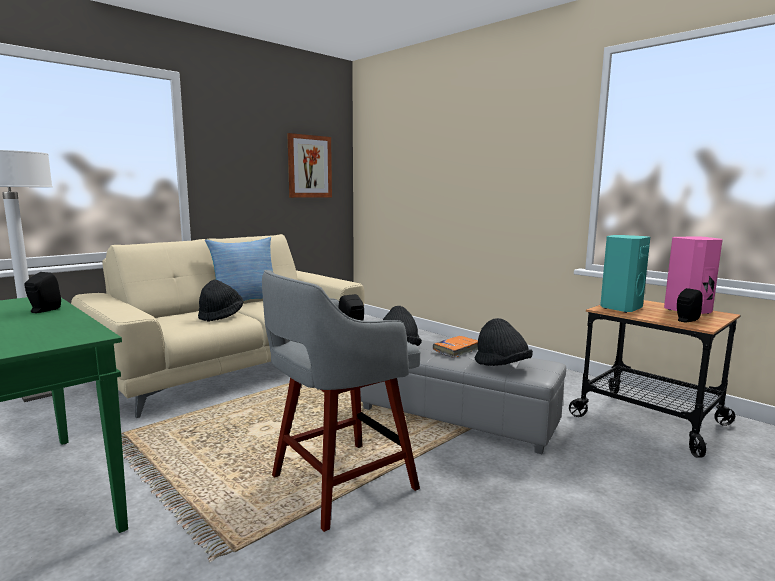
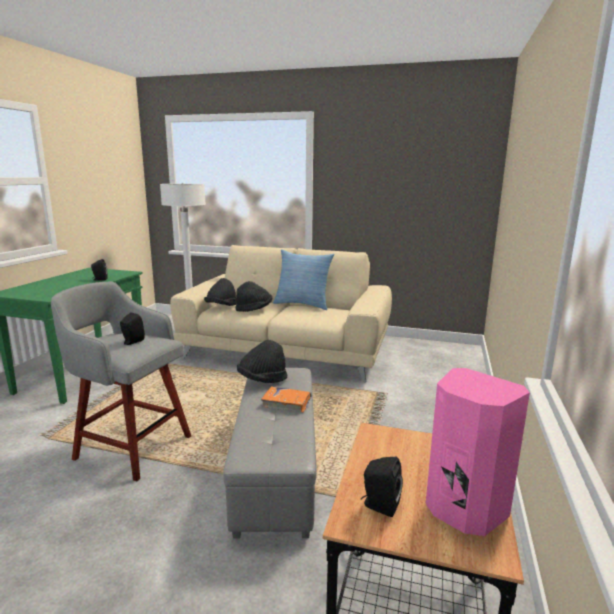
camera: 60 degrees right, 5 degrees up
picture [287,133,332,198] -> none
black hat [475,318,533,366] -> black hat moved to [204,278,237,306]
turquoise speaker [600,235,650,313] -> none

